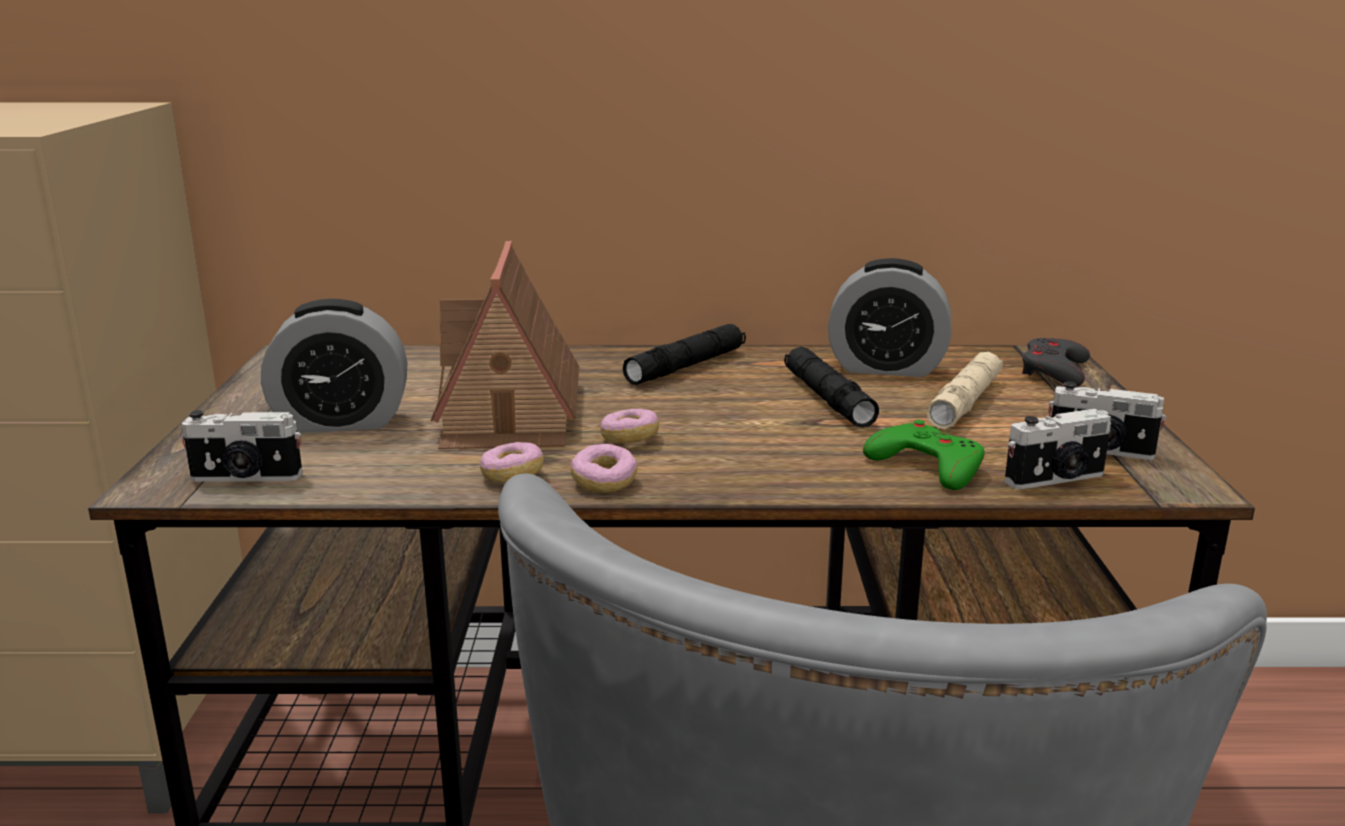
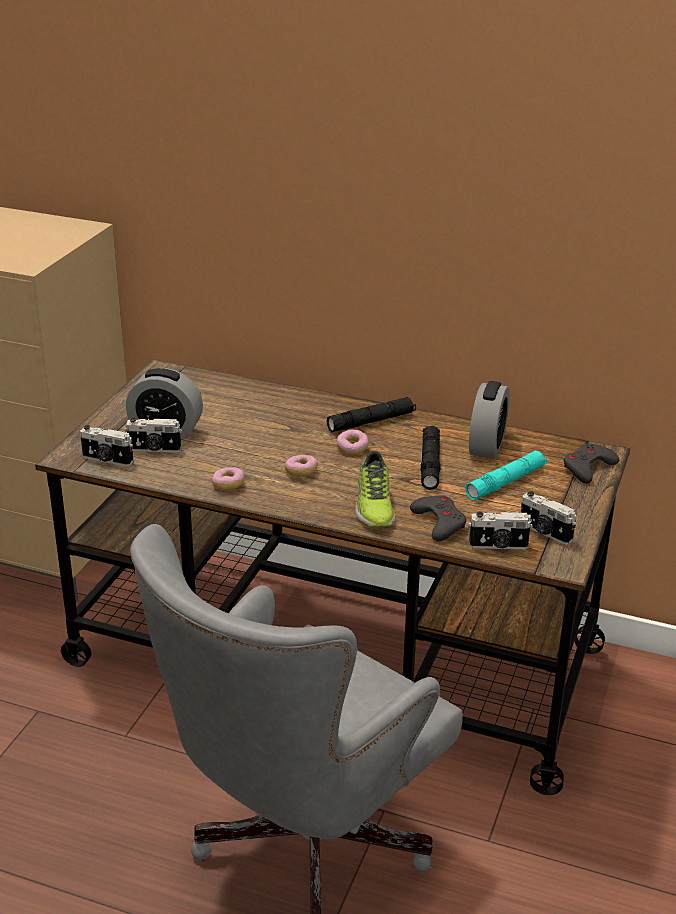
camera: 20 degrees right, 10 degrees up
toy house [430,241,579,449] -> none
donut [570,444,637,493] -> donut moved to [337,429,369,455]
alarm clock [828,258,952,377] -> alarm clock turned 105 degrees counterclockwise [469,381,510,459]
green game controller [863,420,984,490] -> grey game controller [410,496,467,541]
beige flashlight [927,352,1003,429] -> turquoise flashlight [465,450,547,500]
none -> camera [125,418,182,452]
none -> shoe [355,451,395,527]

